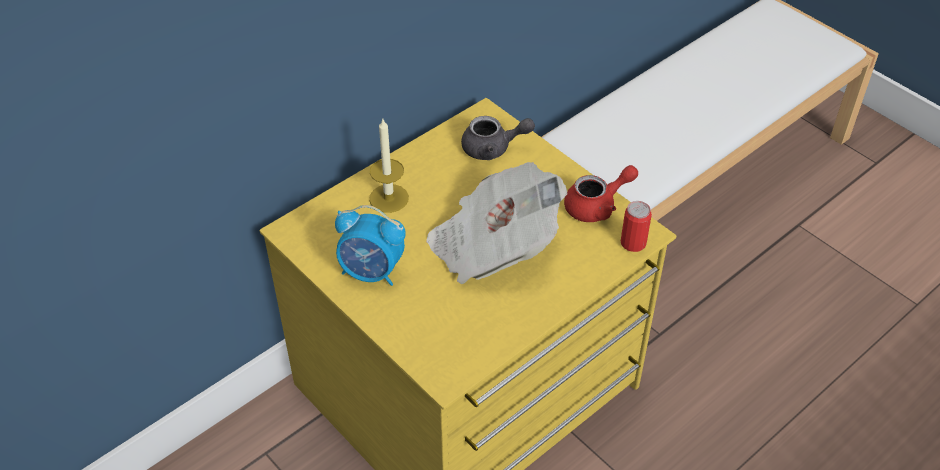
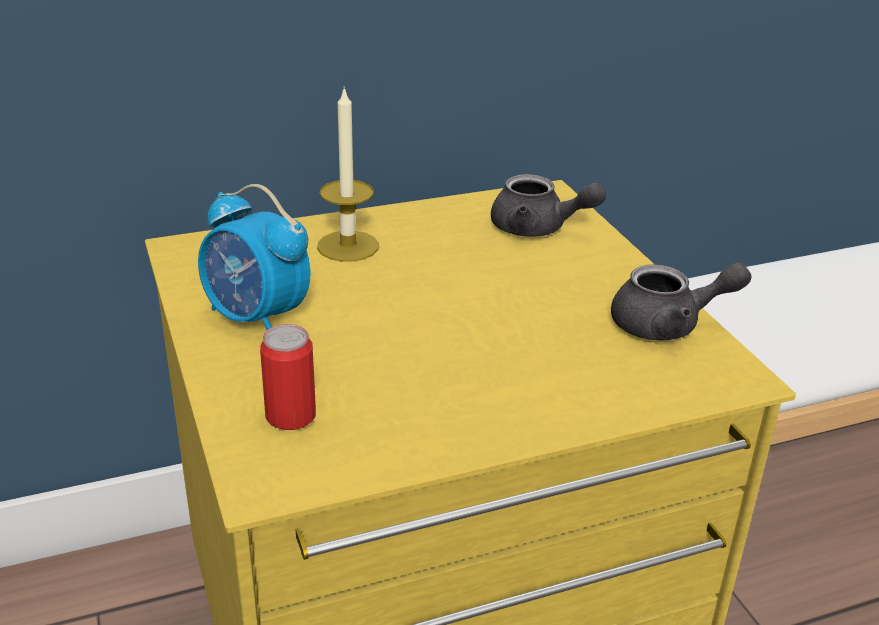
camera: 20 degrees right, 15 degrees down
newspaper [426,162,567,284] -> none
red teapot [564,165,638,222] -> grey teapot [611,262,751,340]
can [621,201,652,252] -> can moved to [260,324,316,430]

